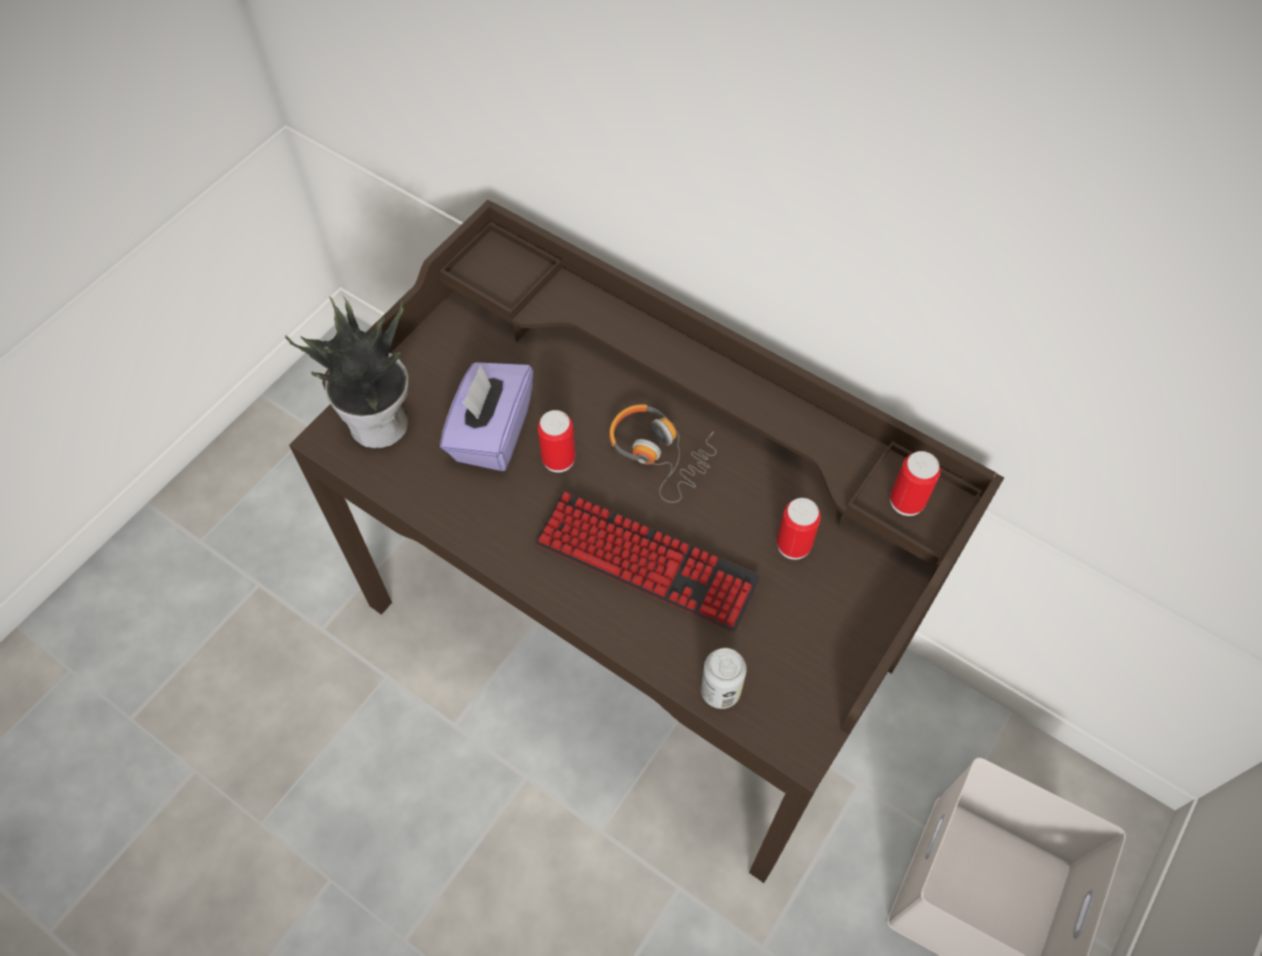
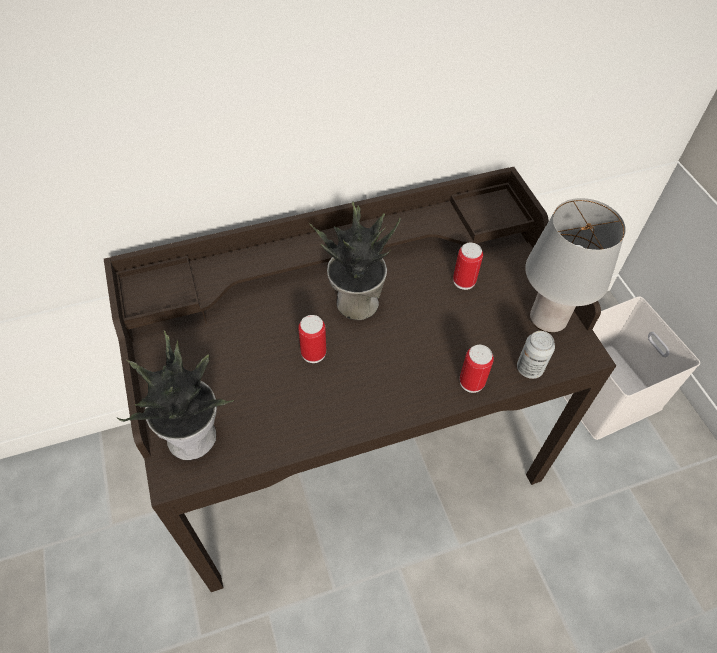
camera: 55 degrees left, 5 degrees down
purple tissue box [440,362,533,471] -> none
keyboard [534,491,761,632] -> none
headphones [609,404,717,503] -> potted plant [309,201,401,320]
can [890,451,941,516] -> can moved to [460,345,494,393]
none -> grey table lamp [525,198,626,333]

